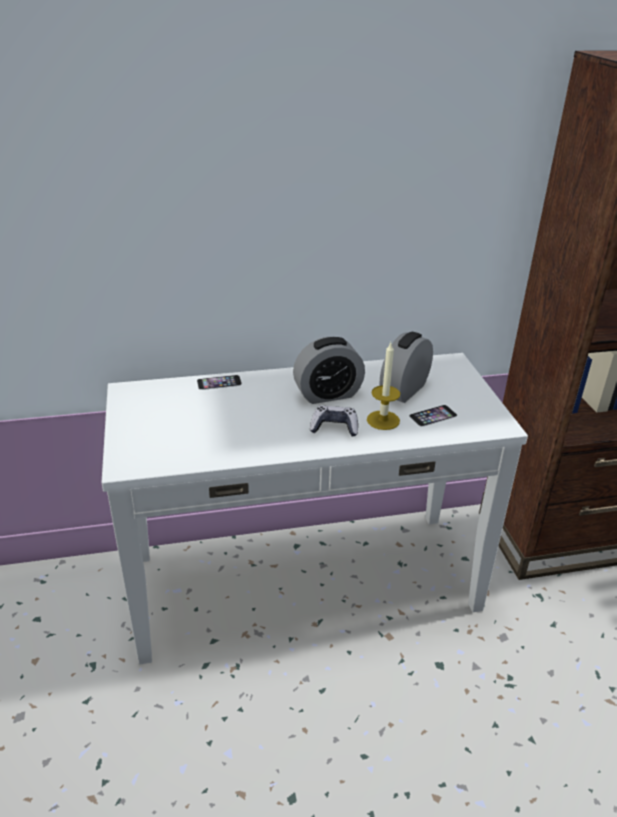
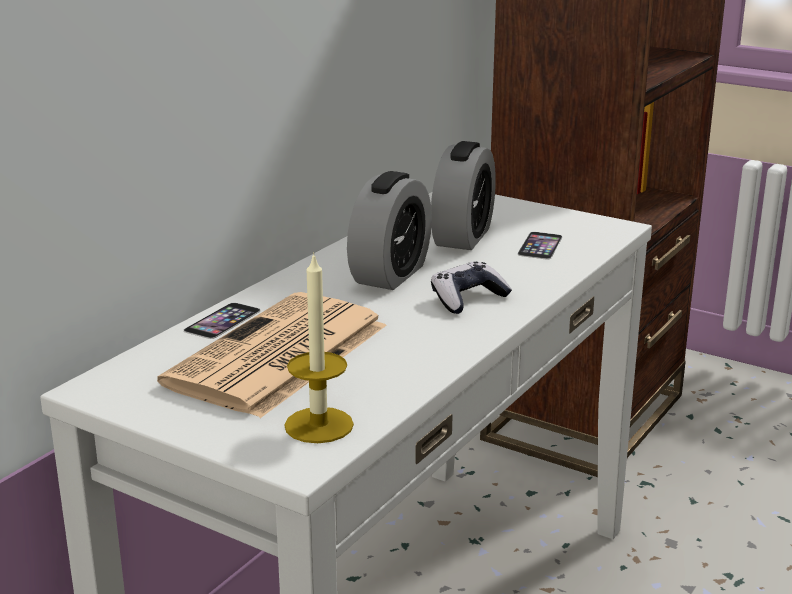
camera: 45 degrees left, 10 degrees down
candle [367,343,400,430] -> candle moved to [284,252,354,443]
alarm clock [380,332,433,403] -> alarm clock turned 150 degrees counterclockwise [431,141,496,250]
none -> newspaper [157,292,387,418]

